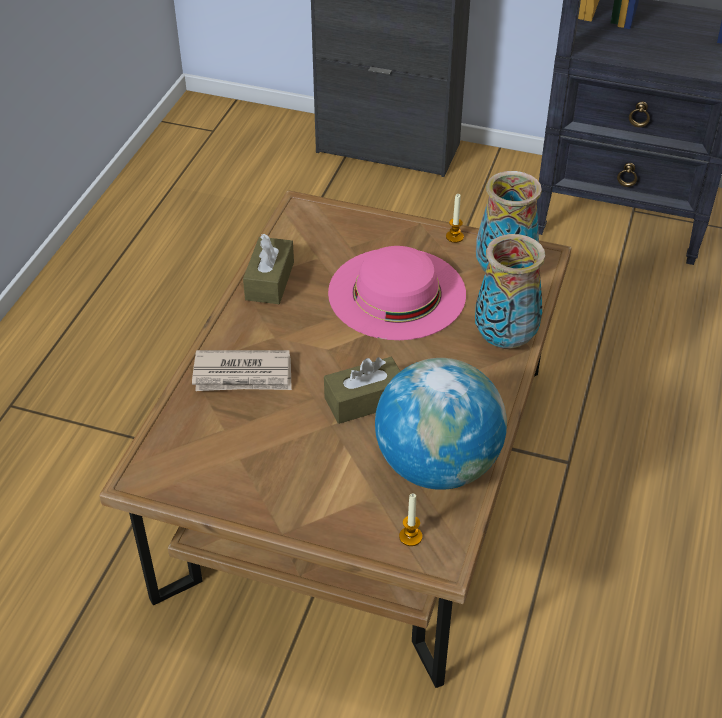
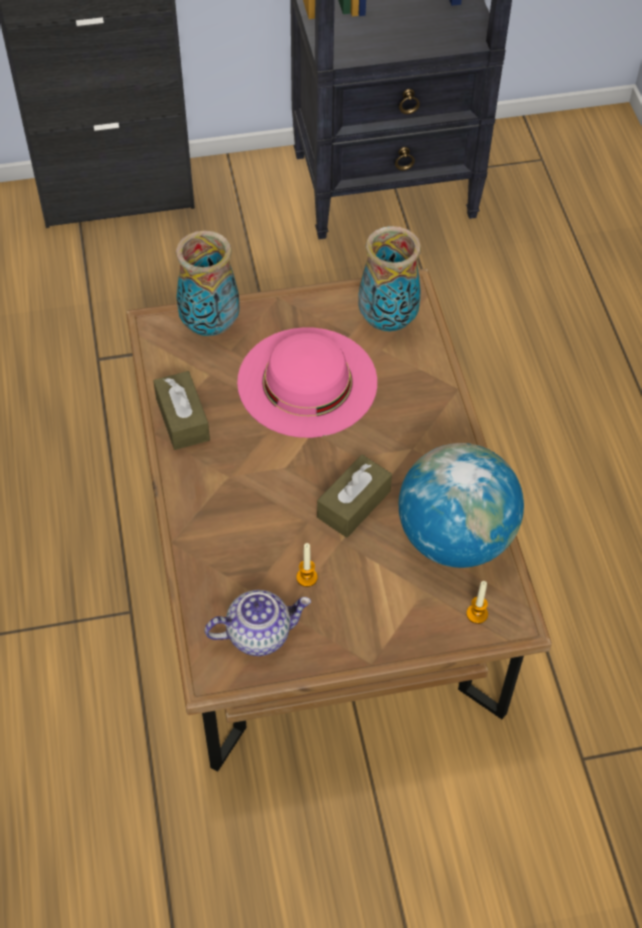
camera: 30 degrees left, 10 degrees up
newspaper [192,350,292,391] -> none
candle [446,194,464,243] -> candle moved to [296,543,318,587]
vase [475,234,546,349] -> vase moved to [176,231,240,336]
none -> teapot [205,590,311,656]

